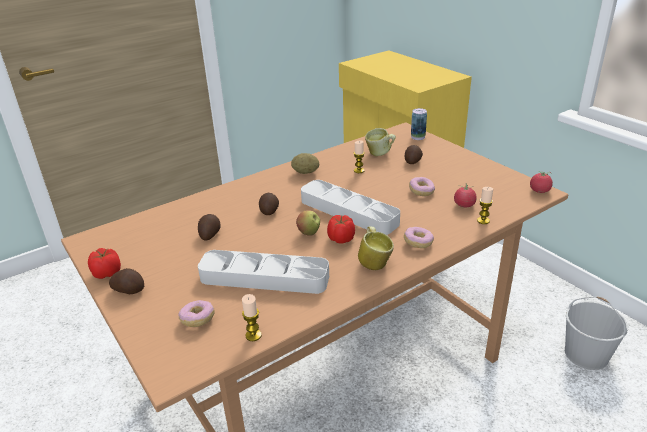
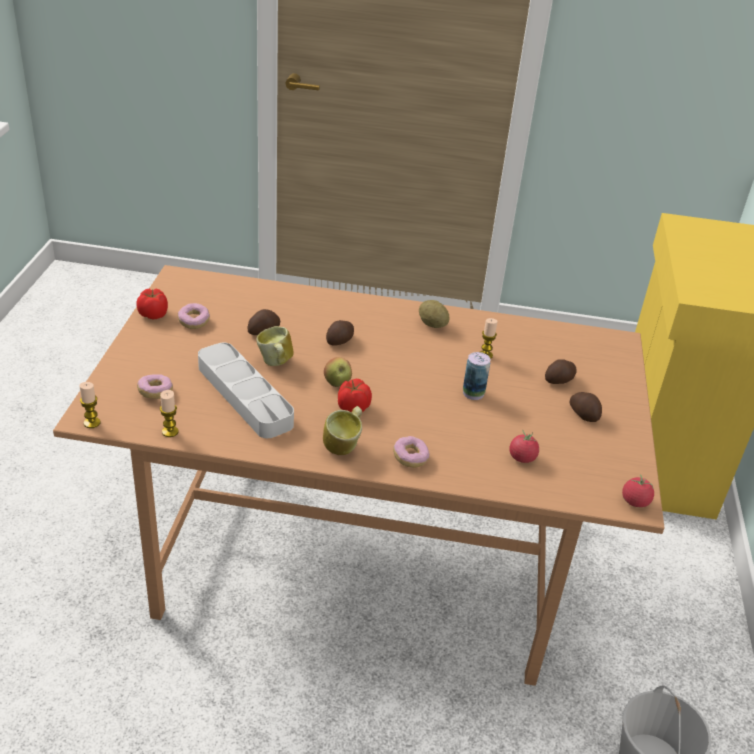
camera: 40 degrees right, 5 degrees up
potato [109,268,144,294] -> potato moved to [569,392,602,422]
grey tray [301,180,400,235] -> none
mug [365,128,396,156] -> mug moved to [256,326,294,366]
donut [409,177,435,196] -> donut moved to [178,303,210,329]
can [411,108,427,140] -> can moved to [463,352,491,400]
candle [477,187,493,224] -> candle moved to [80,382,100,428]

